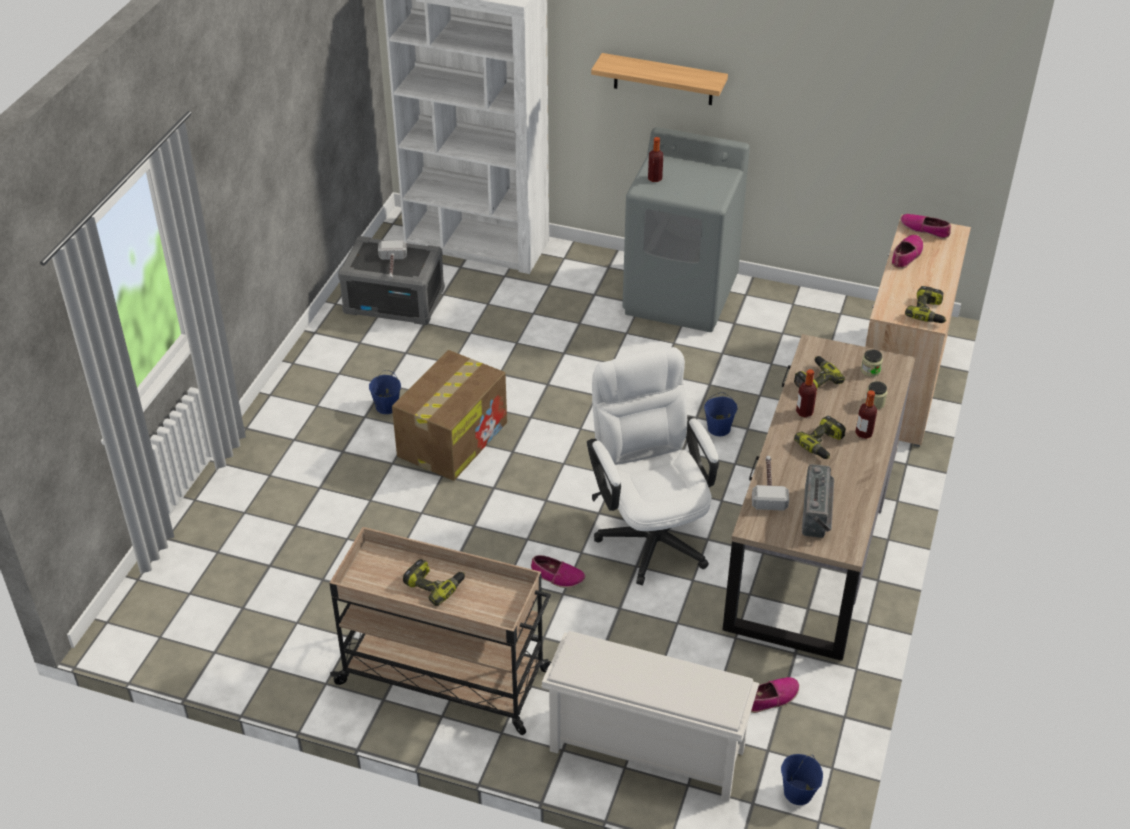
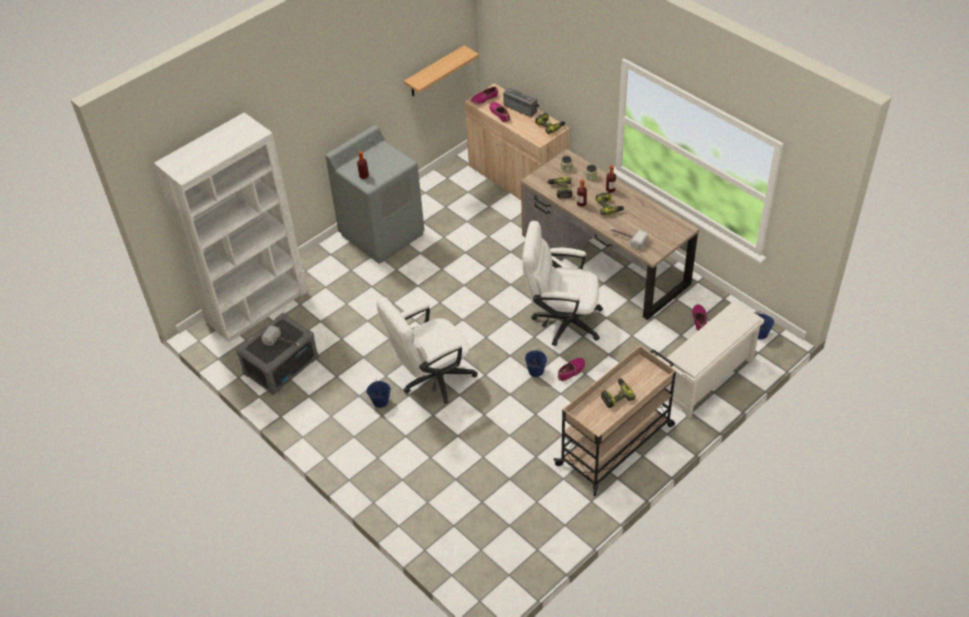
camera: 60 degrees left, 5 degrees up
cardboard box [392,350,507,481] -> white office chair [377,297,478,404]
shelf [591,53,728,105] -> shelf moved to [404,45,479,96]
blue bucket [704,392,737,436] -> blue bucket moved to [525,349,547,377]
radio [802,464,834,538] -> radio moved to [503,87,539,117]

